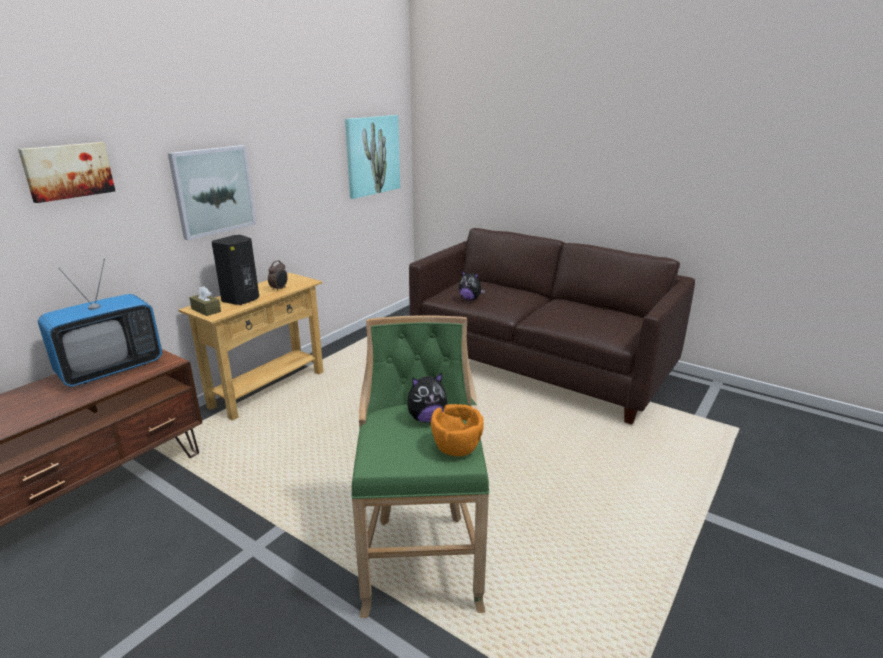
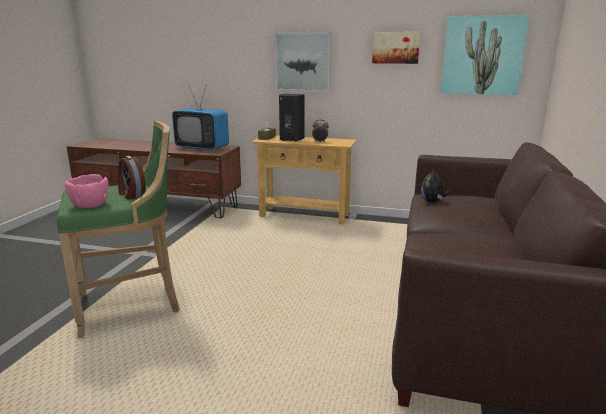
camera: 70 degrees right, 5 degrees down
picture [18,142,115,203] -> picture moved to [372,32,420,64]
plush toy [407,373,448,422] -> alarm clock [118,156,146,200]
orange bowl [431,404,484,456] -> pink bowl [65,174,108,208]

